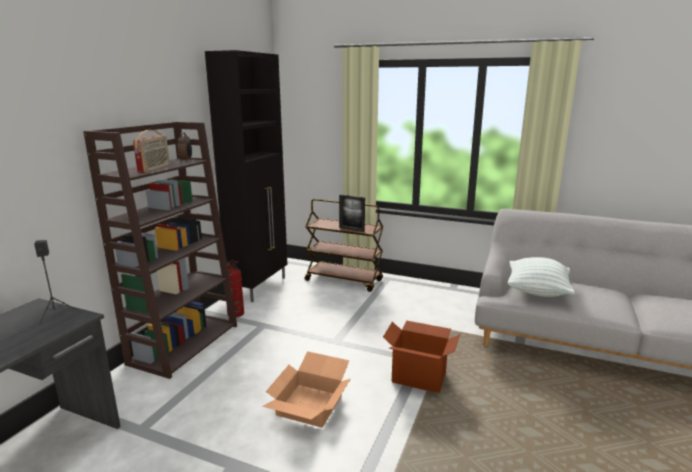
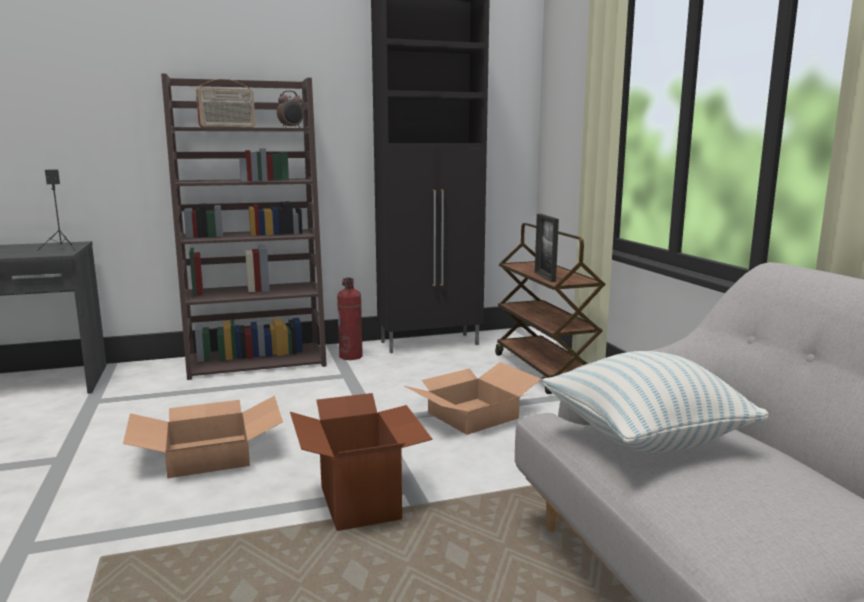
camera: 50 degrees right, 5 degrees down
none -> cardboard box [405,362,541,435]

